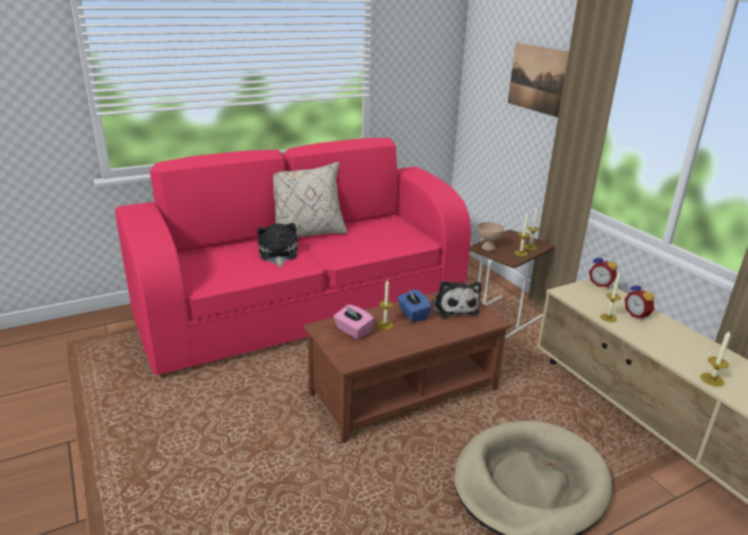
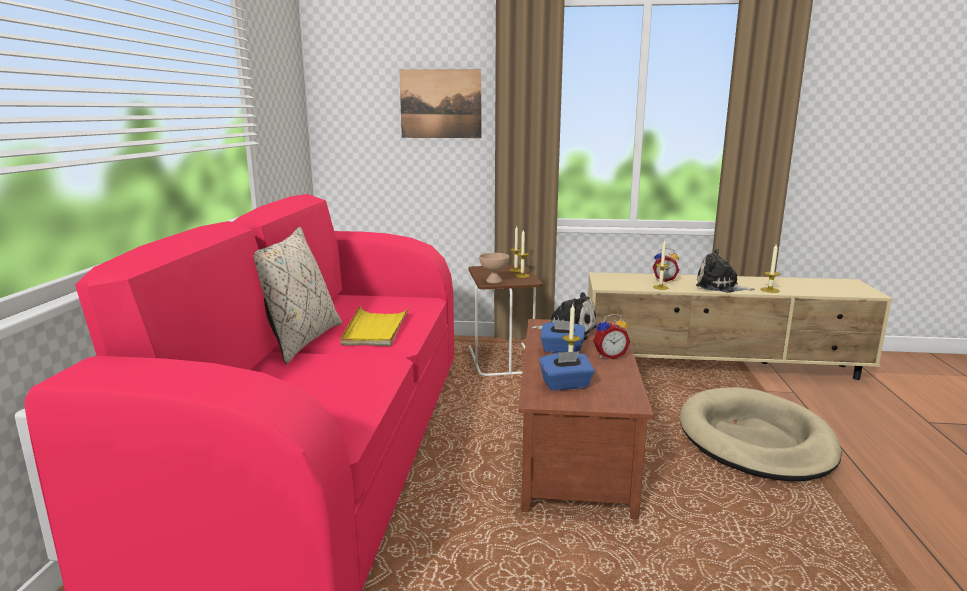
camera: 55 degrees left, 10 degrees down
plush toy [257,223,298,267] -> plush toy moved to [696,249,755,292]
pink tissue box [334,304,374,339] -> blue tissue box [539,351,595,391]
alarm clock [589,254,617,288] -> alarm clock moved to [593,314,630,360]
none -> yellow tray [340,306,410,346]

